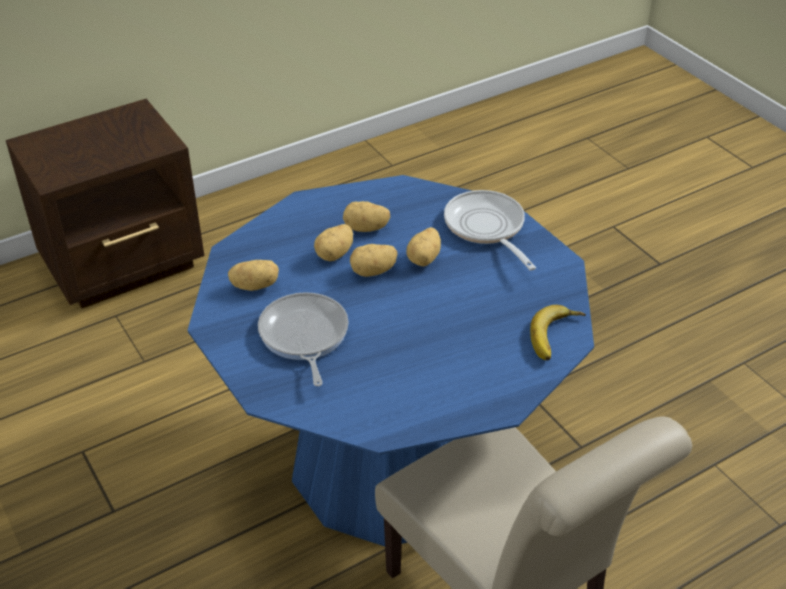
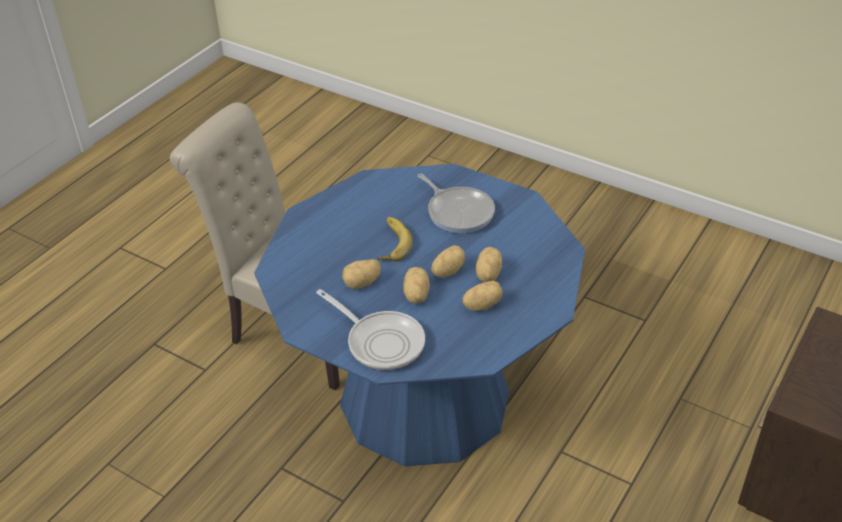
camera: 155 degrees right, 0 degrees up
potato [228,260,279,291] -> potato moved to [342,259,381,289]
banana [530,305,586,360] -> banana moved to [377,217,413,261]

